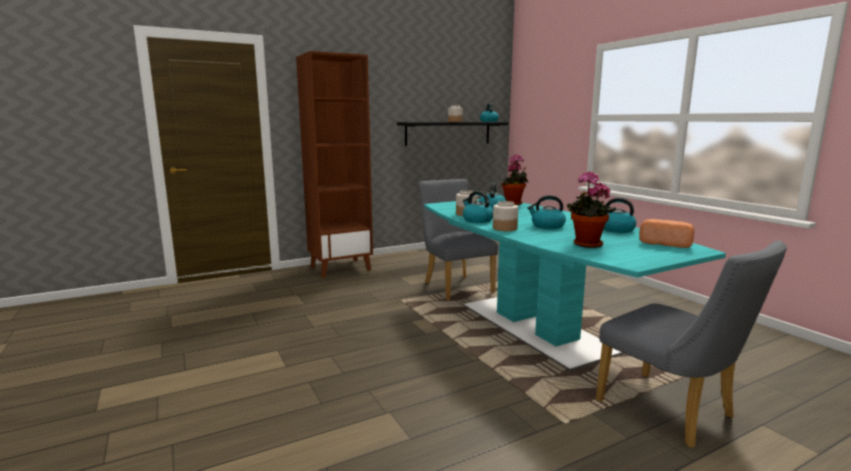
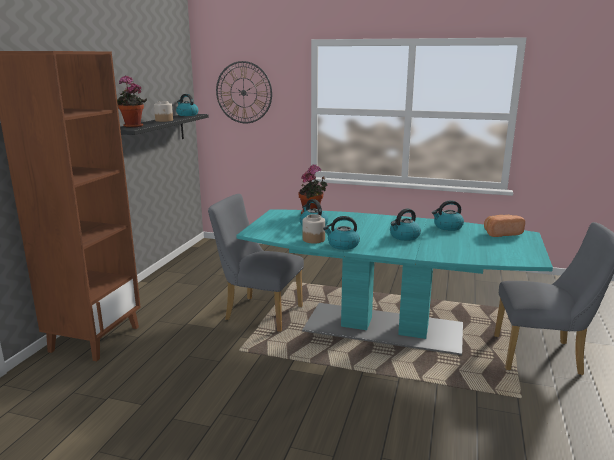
camera: 45 degrees left, 5 degrees up
jar [493,201,518,231] -> none
potted plant [567,171,616,248] -> potted plant moved to [117,75,147,128]
none -> wall clock [216,61,272,123]

